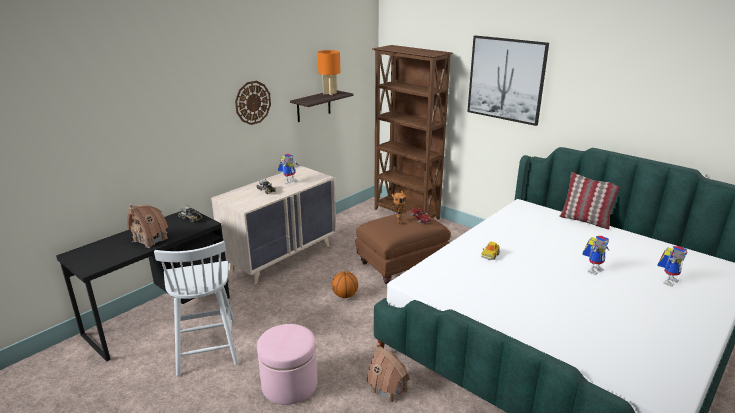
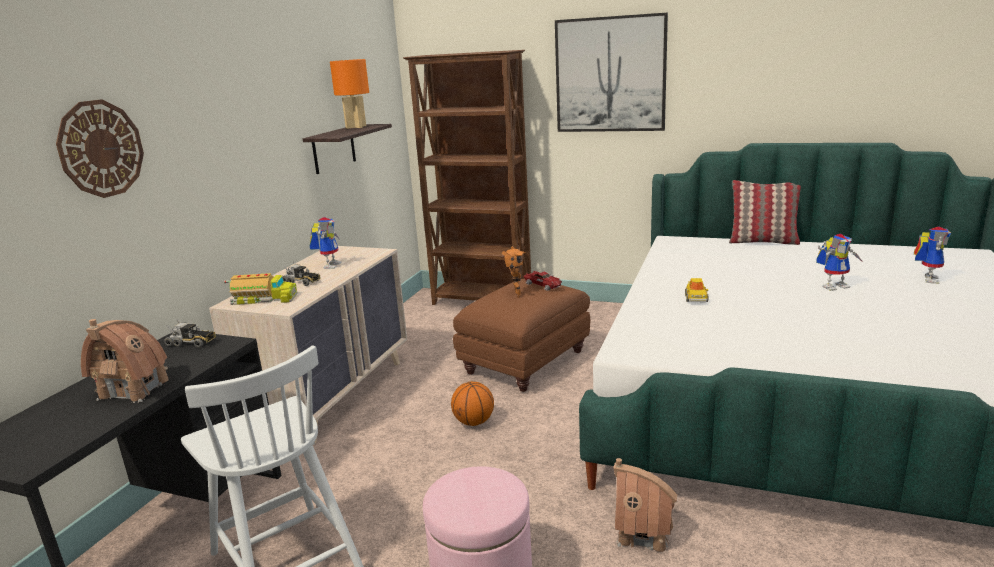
camera: 20 degrees left, 5 degrees down
wall clock [235,81,271,125] -> wall clock moved to [56,99,144,198]
toy robot [582,236,609,275] -> toy robot turned 45 degrees clockwise [816,234,864,291]
none -> toy truck [224,273,298,305]

